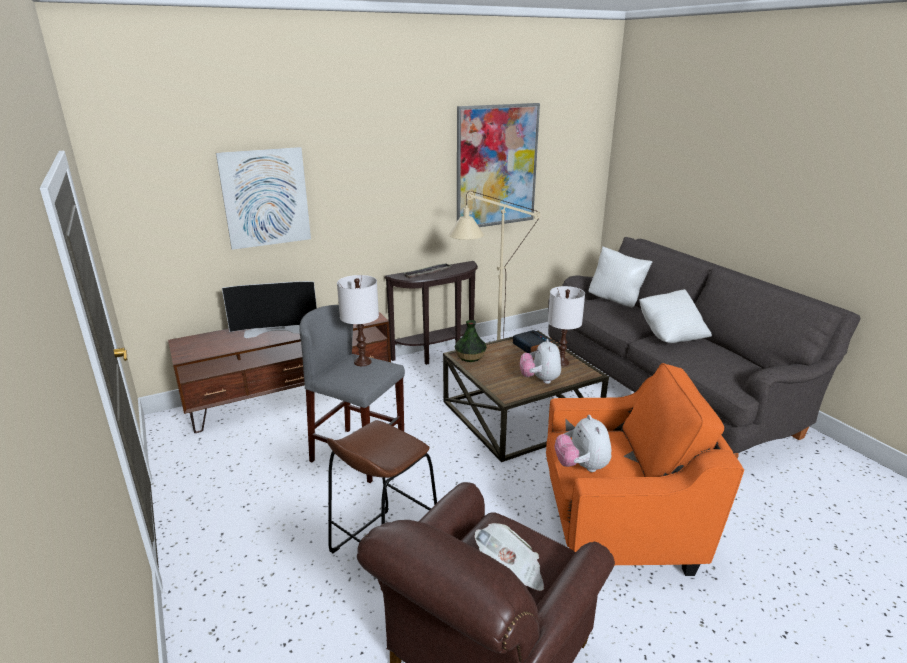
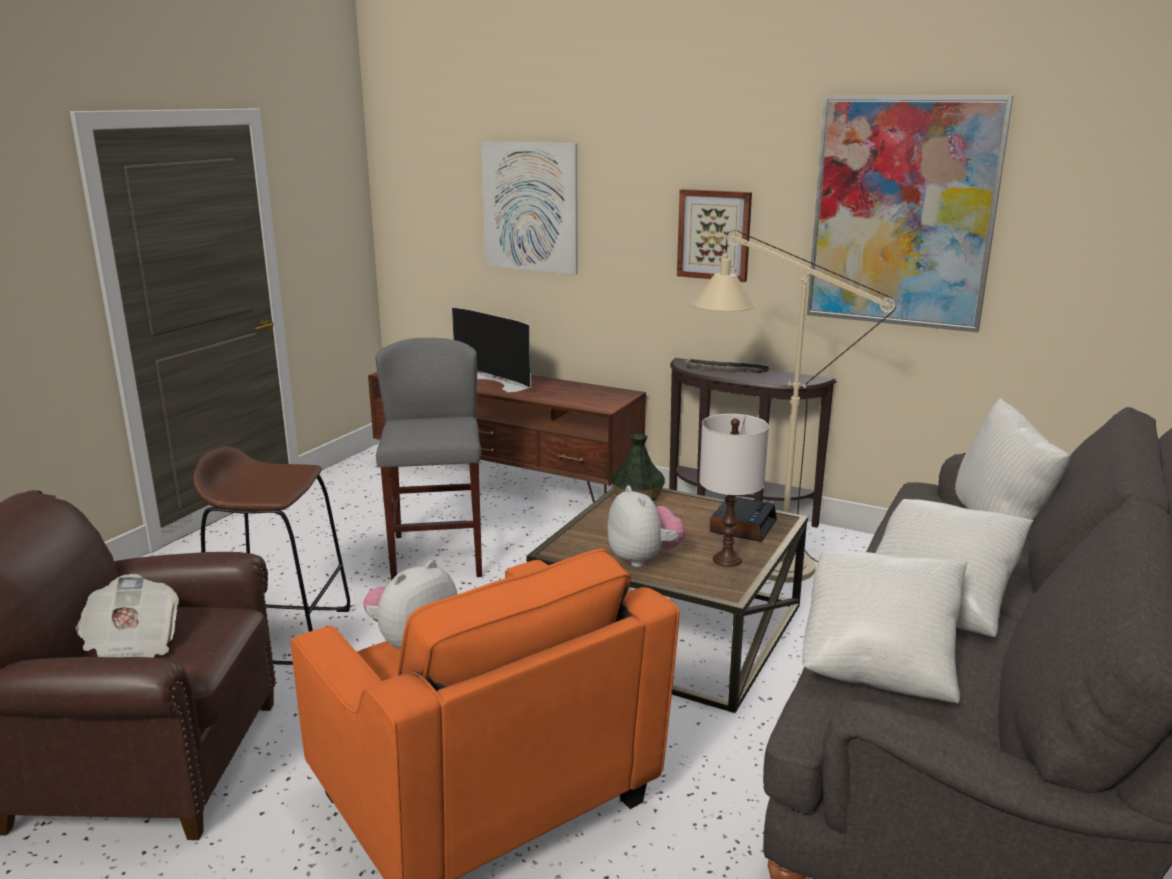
camera: 55 degrees right, 5 degrees down
white table lamp [337,275,379,366] -> none
plush toy [520,339,561,384] -> plush toy turned 105 degrees clockwise [608,485,685,567]
none -> picture [677,189,752,282]
none -> white pillow [802,550,968,703]

